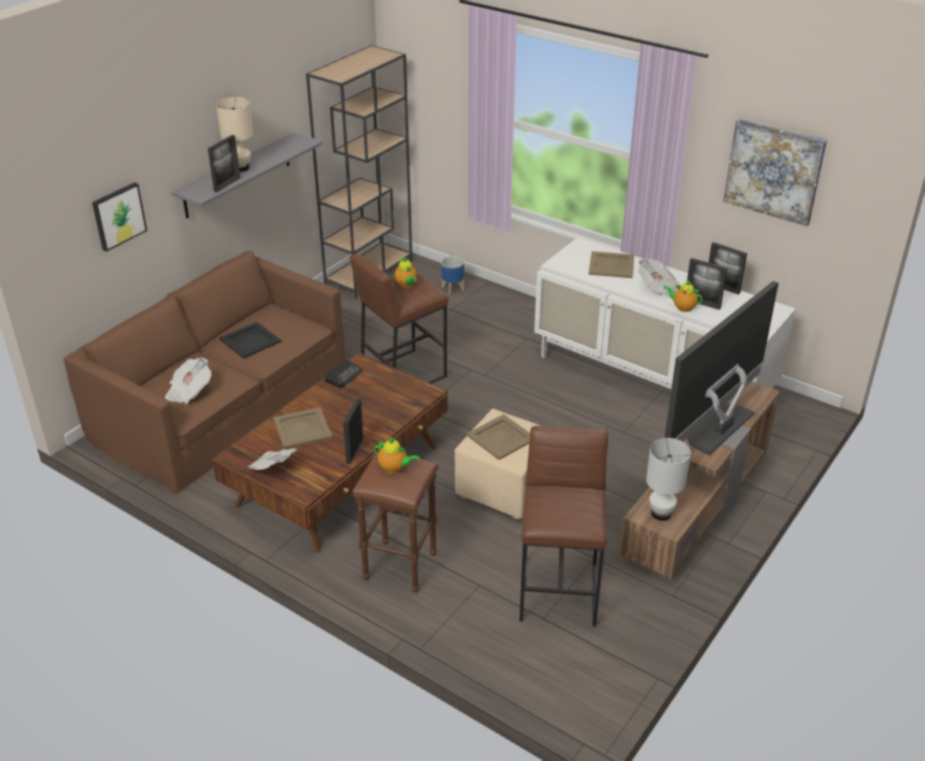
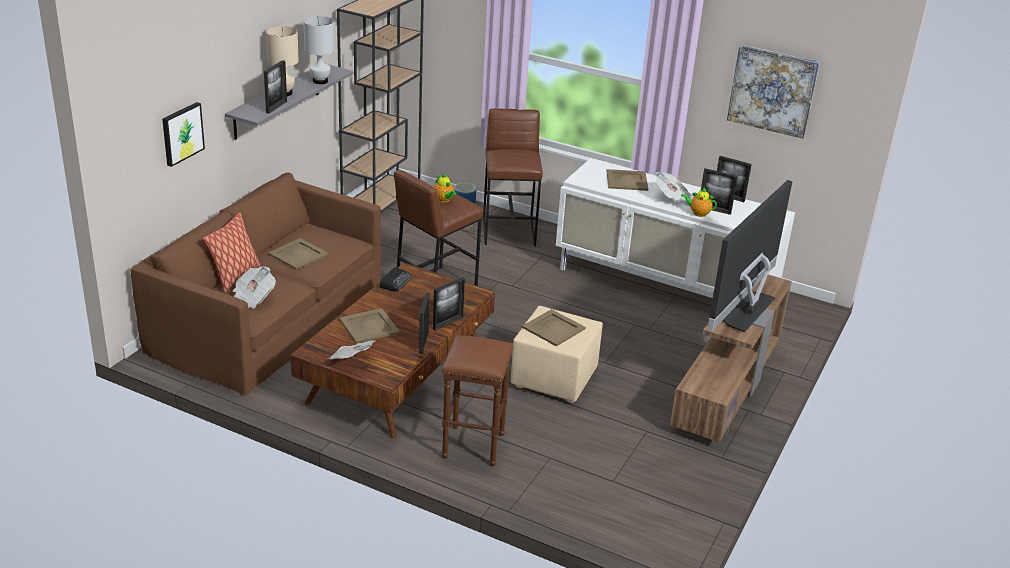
camera: 10 degrees left, 5 degrees down
black tray [219,322,281,359] -> beige tray [268,238,329,270]
teapot [374,437,420,474] -> none
brown stool [519,426,608,627] -> brown stool moved to [483,108,543,246]
white table lamp [646,438,691,521] -> white table lamp moved to [303,16,335,84]
none -> pillow [202,213,261,292]
none -> picture frame [433,277,465,331]

